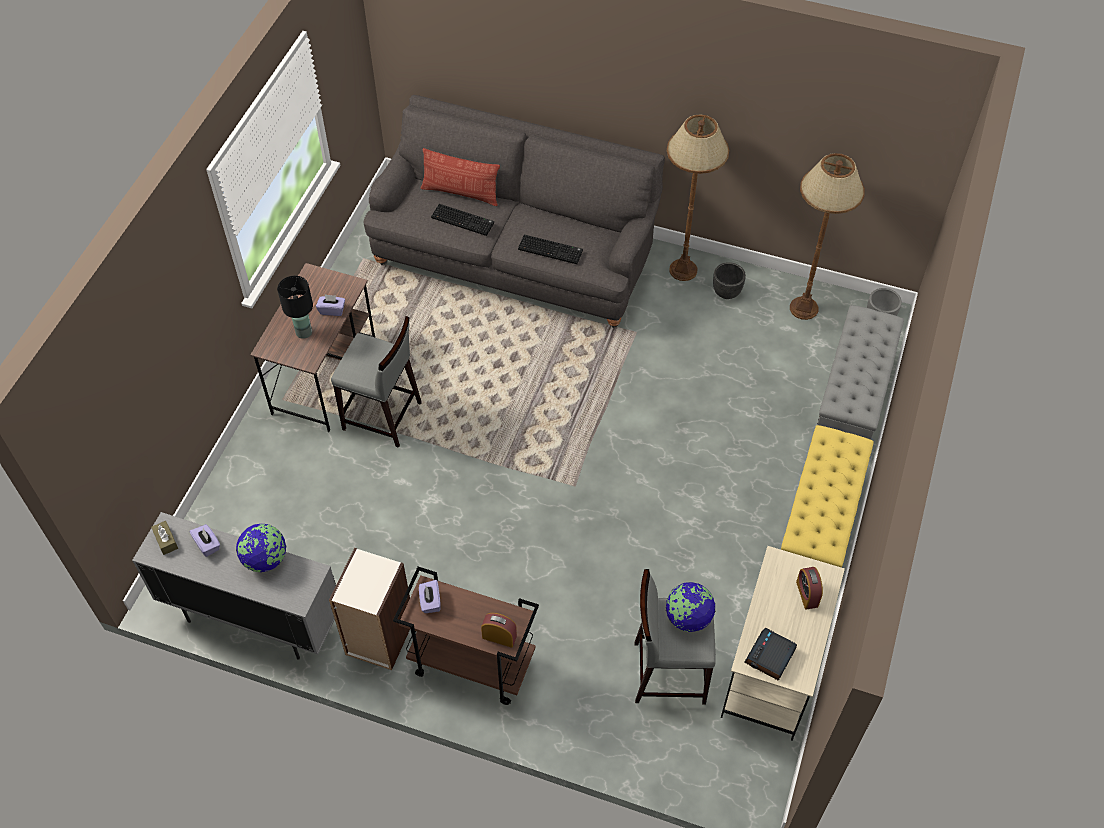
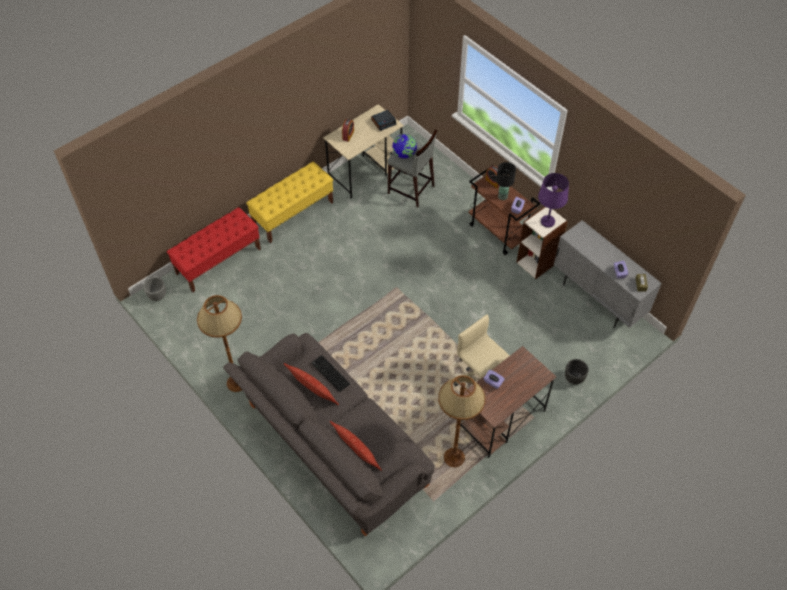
camera: 150 degrees left, 0 degrees up
globe [236,523,286,572] -> none
black table lamp [277,276,313,339] -> black table lamp moved to [496,162,516,200]
grey stool [331,316,422,448] -> beige office chair [454,314,510,386]
keyboard [431,204,494,236] -> none
black planter [713,262,746,299] -> black planter moved to [565,359,588,385]
brown floor lamp [790,153,865,320] -> brown floor lamp moved to [438,375,485,467]
grey bench [817,305,904,440] -> red bench [167,207,261,293]
none -> pillow [284,363,339,405]
none -> purple table lamp [538,173,569,228]

